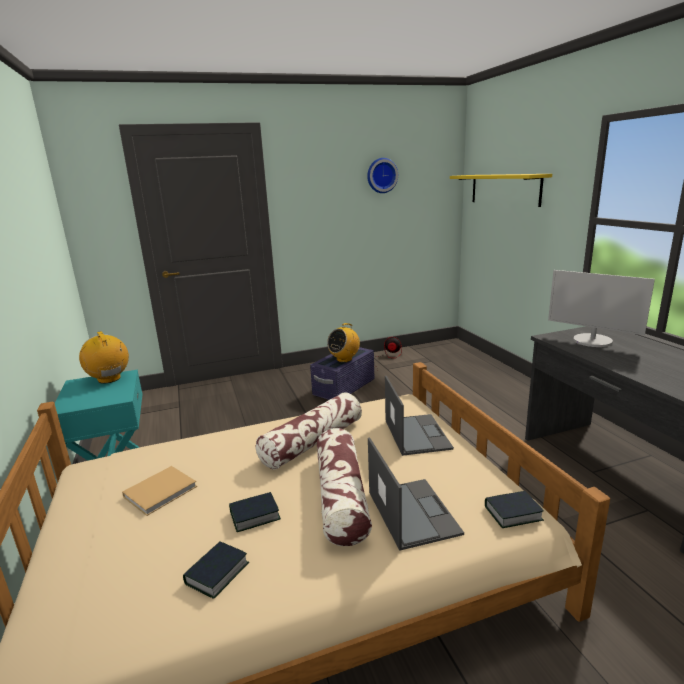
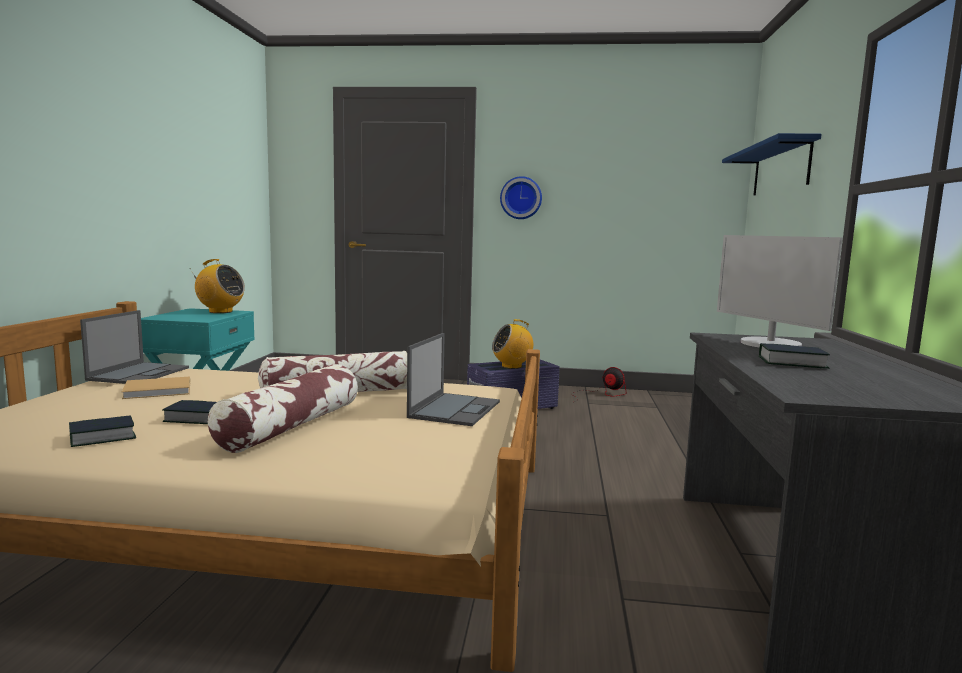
camera: 25 degrees right, 10 degrees down
radio [79,331,129,384] -> radio turned 120 degrees clockwise [189,259,245,313]
wall clock [367,158,398,193] -> wall clock moved to [500,176,542,219]
laptop [368,437,464,551] -> laptop moved to [80,310,189,384]
yellow shelf [450,174,552,207] -> blue shelf [722,133,822,195]
book [485,491,544,528] -> book moved to [759,343,830,369]

